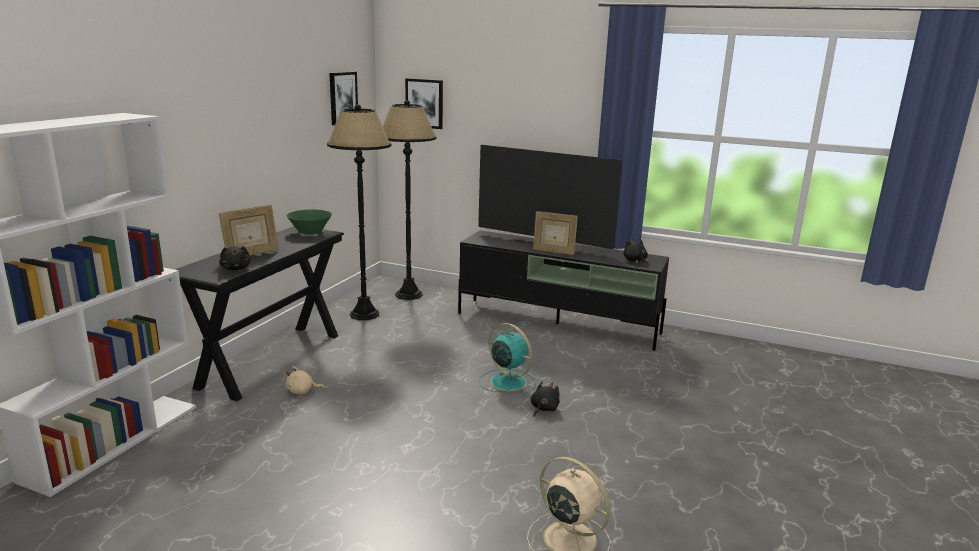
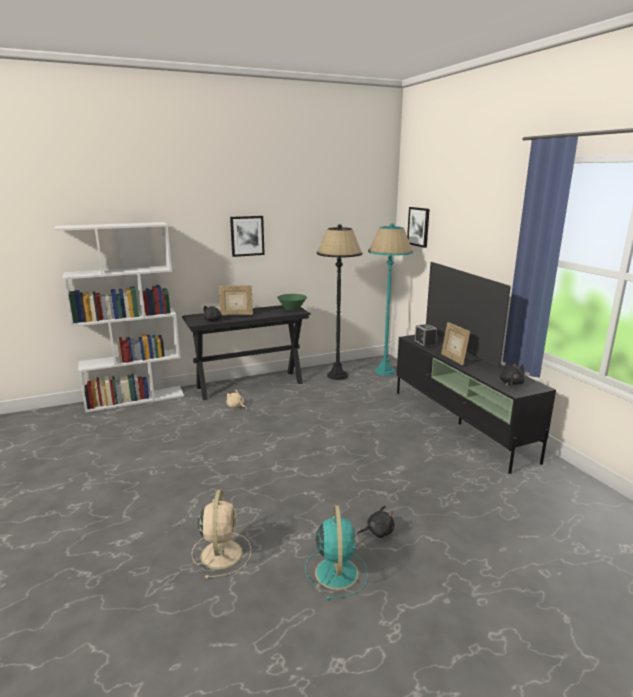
camera: 45 degrees right, 0 degrees up
picture [330,72,358,125] -> picture moved to [230,216,265,257]
black floor lamp [383,100,437,300] -> turquoise floor lamp [368,223,413,376]
turquoise fan [479,323,536,396] -> turquoise fan moved to [305,505,368,600]
black plush toy [530,381,560,417] -> black plush toy moved to [357,506,394,538]
none -> alarm clock [414,324,437,348]

